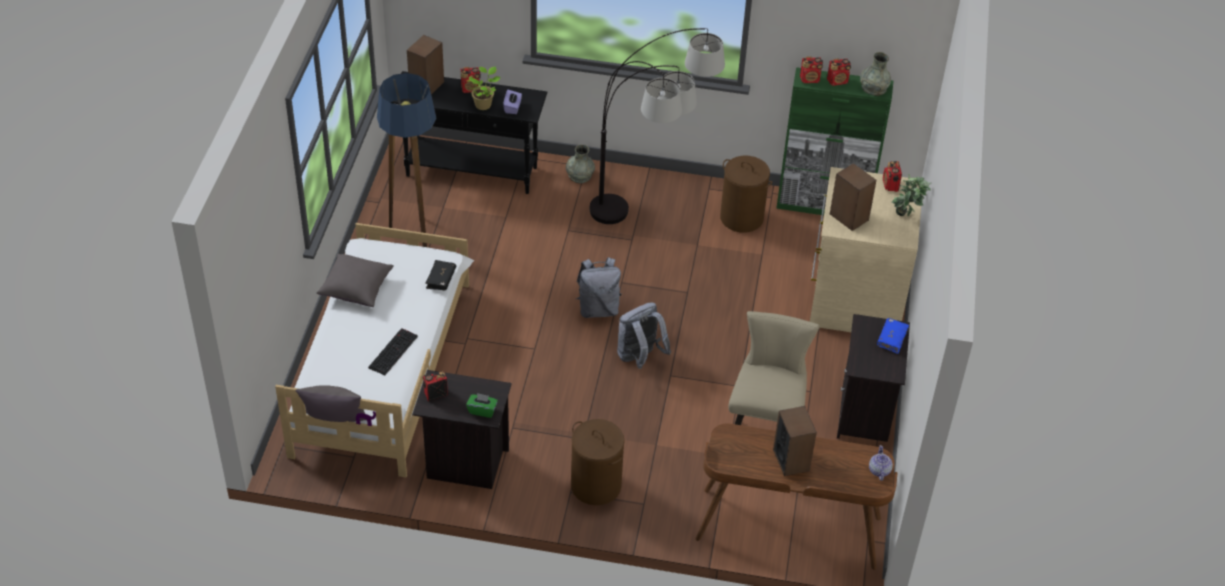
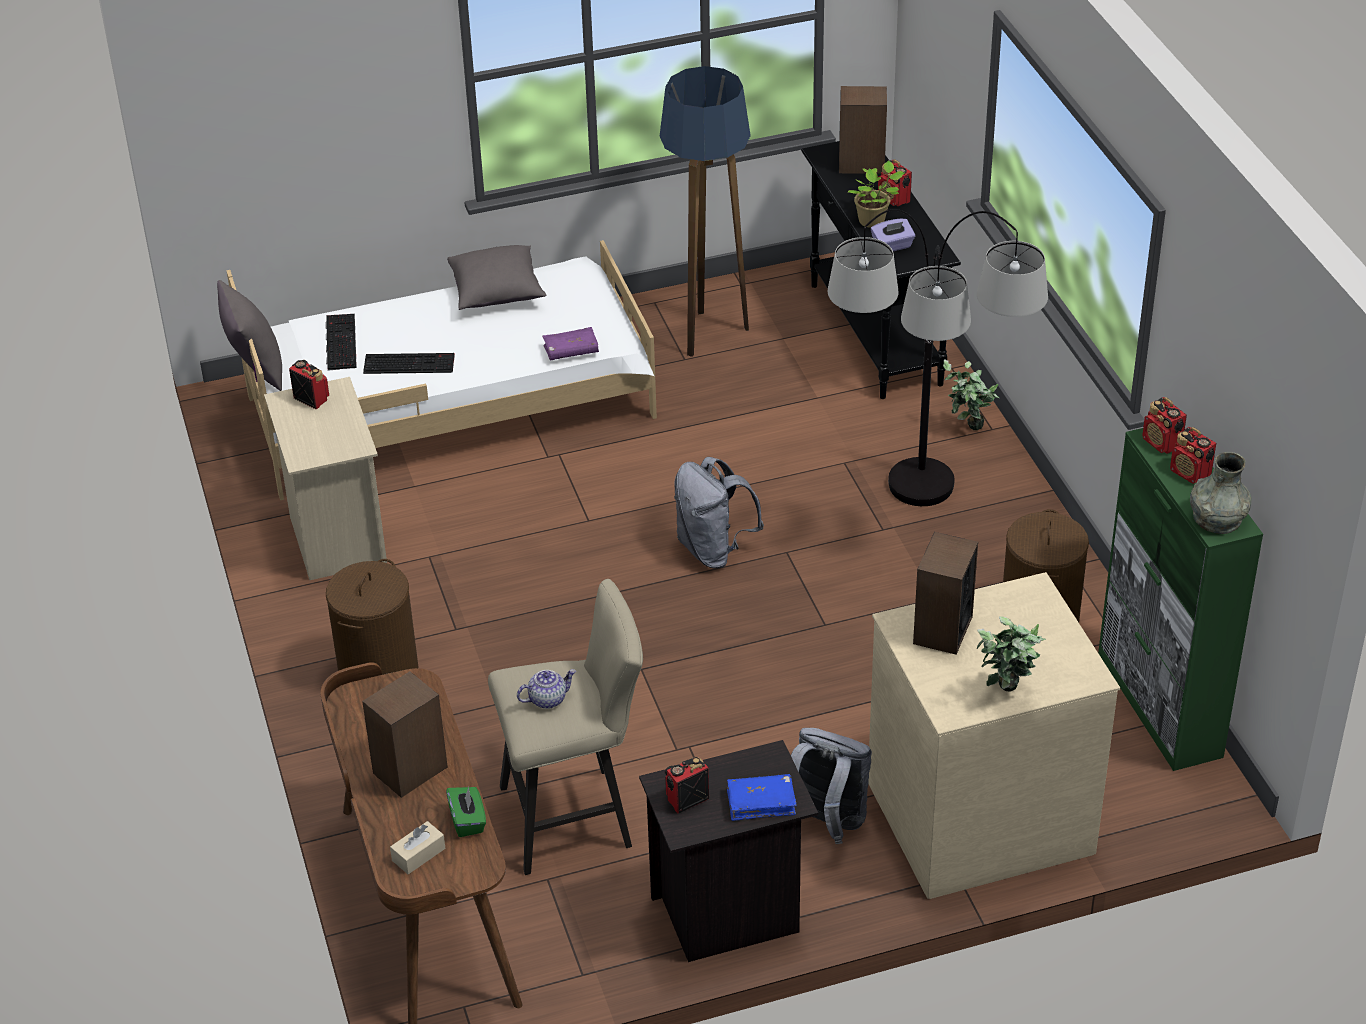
camera: 65 degrees right, 5 degrees down
black nightstand [412,370,512,489] -> beige nightstand [264,377,387,580]
black book [425,260,456,290] -> purple book [542,327,599,360]
green tissue box [466,393,498,418] -> green tissue box moved to [446,787,486,837]
grey vase [566,144,595,183] -> potted plant [943,360,999,430]
grey backpack [617,302,671,369] -> grey backpack moved to [791,728,872,844]
teapot [869,445,893,481] -> teapot moved to [517,669,576,709]
radio [883,161,902,192] -> radio moved to [665,757,709,813]
none -> keyboard [325,314,357,371]
none -> beige tissue box [390,821,445,874]

